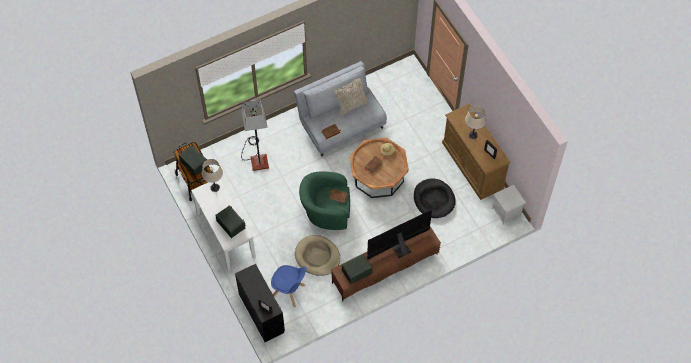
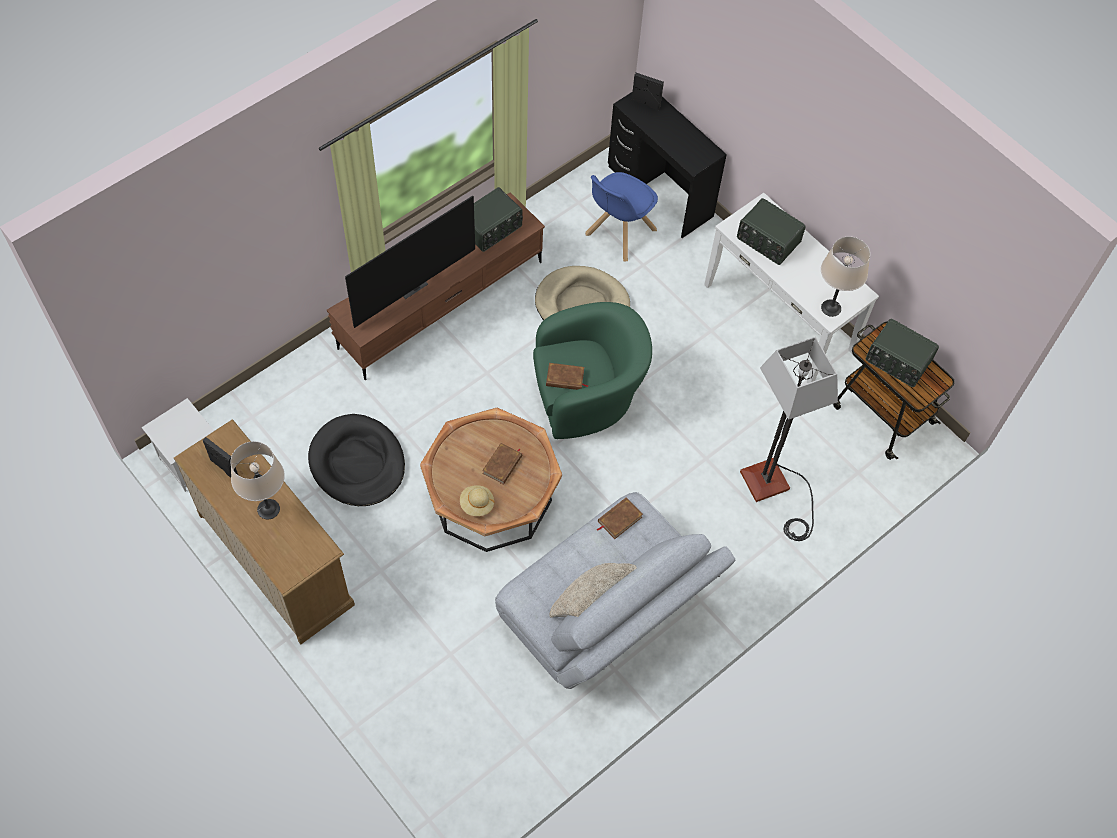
camera: 165 degrees right, 0 degrees up
blue chair [271,265,306,307] -> blue chair turned 60 degrees counterclockwise [585,172,658,262]

